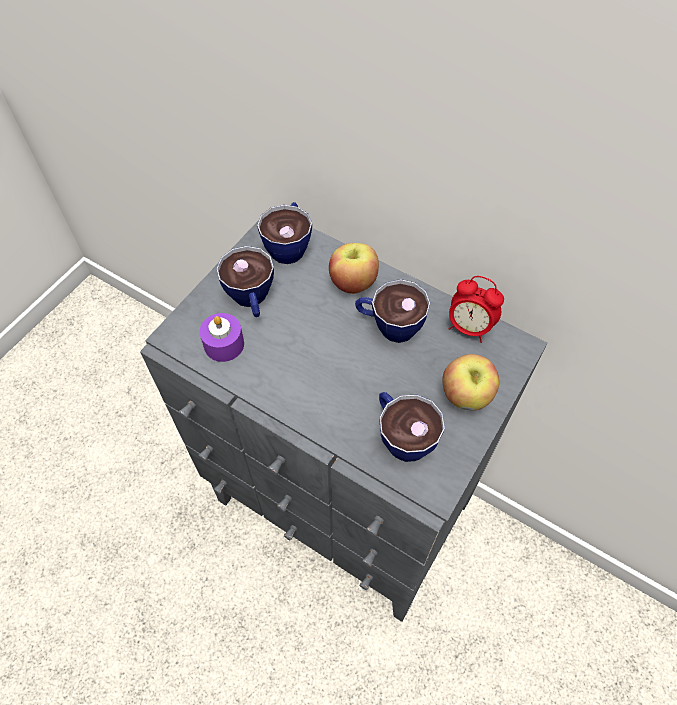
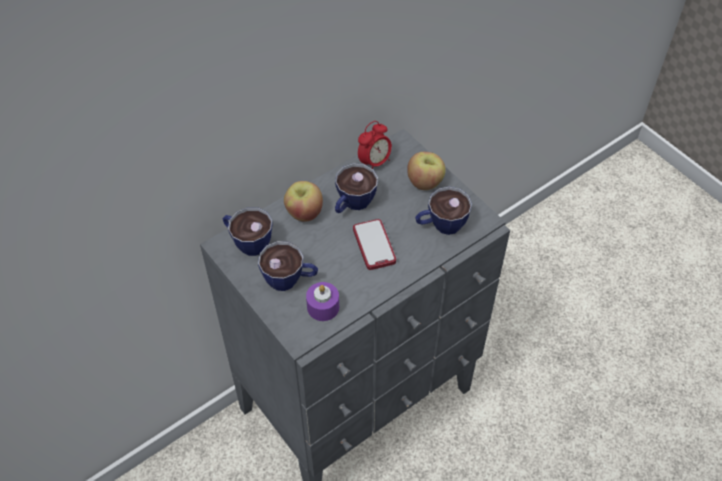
camera: 70 degrees left, 5 degrees down
none -> phone [353,219,396,270]

